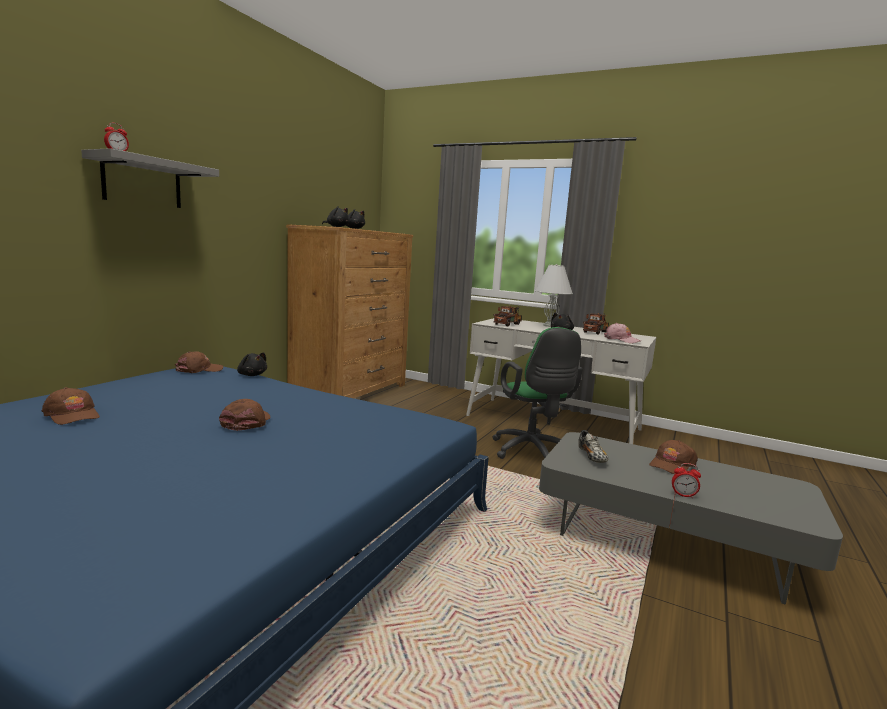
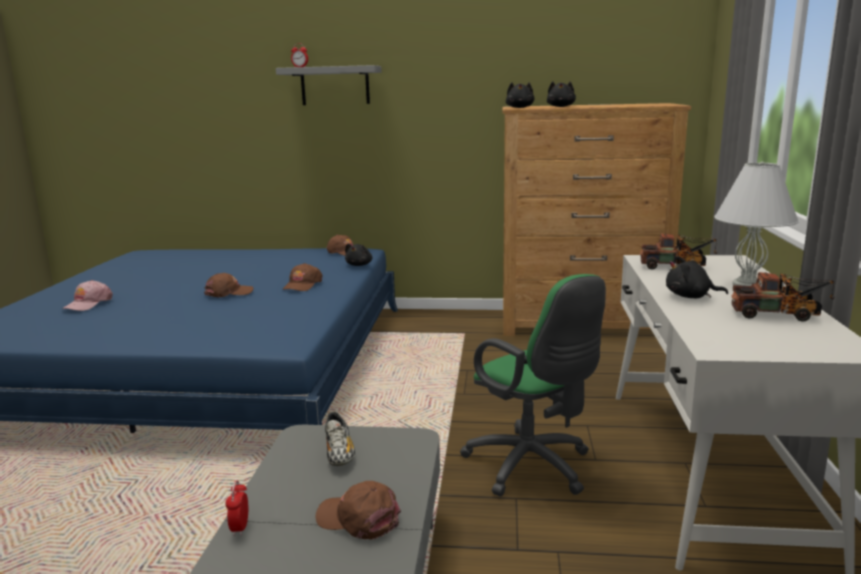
camera: 70 degrees right, 5 degrees up
brown cap [42,387,100,425] -> brown cap moved to [283,263,323,291]
green office chair [492,327,583,459] -> green office chair turned 90 degrees counterclockwise [460,274,606,497]
shoe [578,430,608,463] -> shoe turned 75 degrees counterclockwise [325,412,355,466]
pink cap [604,323,641,343] -> pink cap moved to [62,280,113,311]

